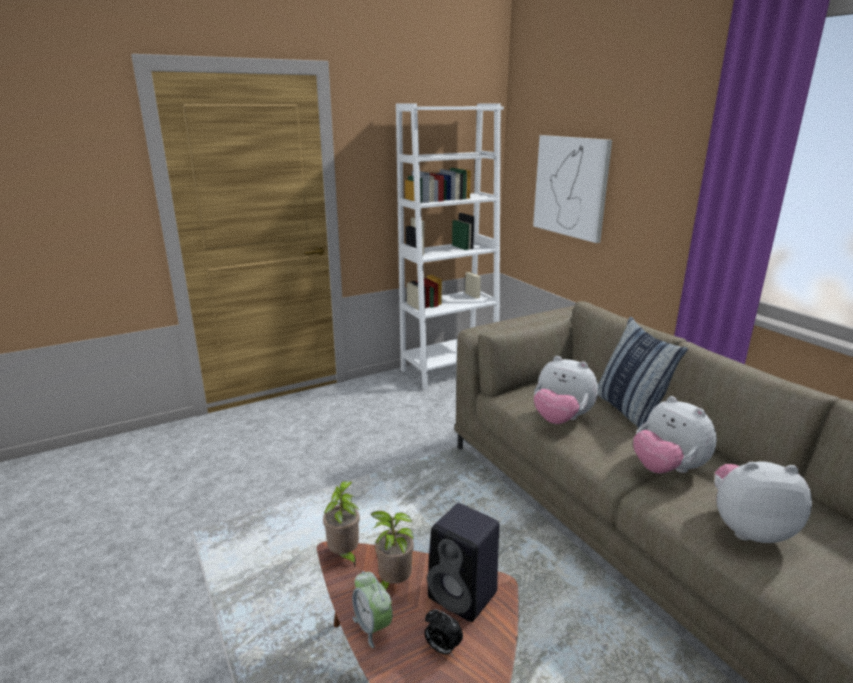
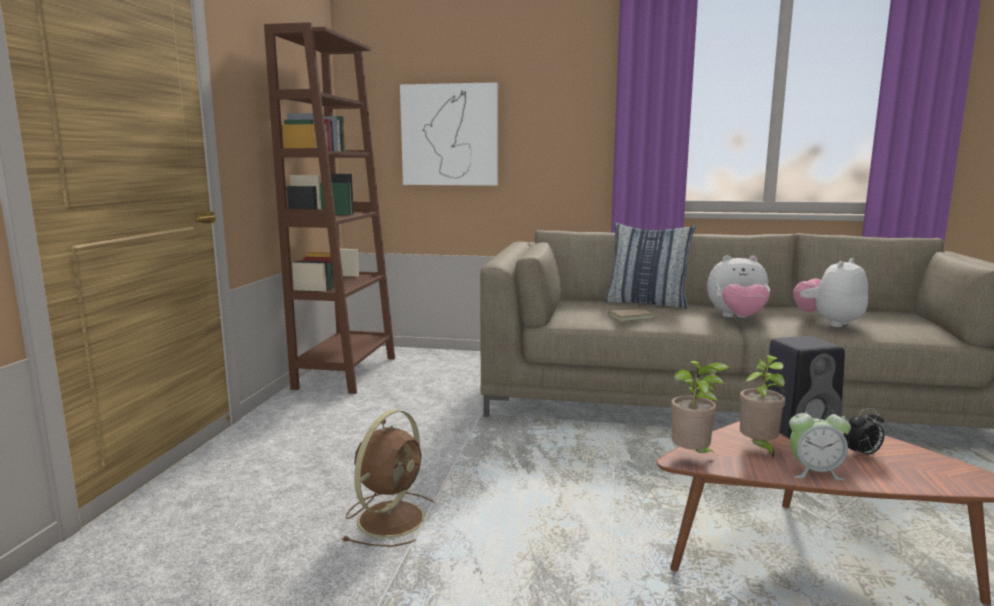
camera: 50 degrees left, 10 degrees down
white bookcase [396,104,504,390] -> brown bookcase [264,22,395,394]
plush toy [534,356,598,424] -> brown book [606,309,654,322]
none -> brown fan [342,410,435,547]

